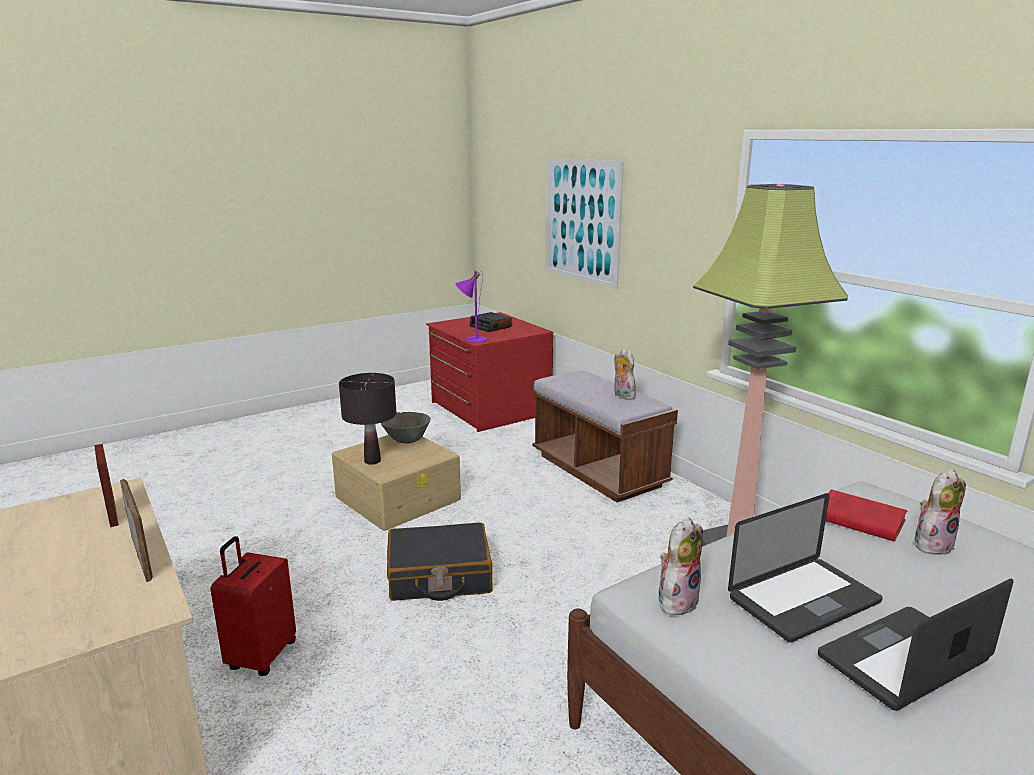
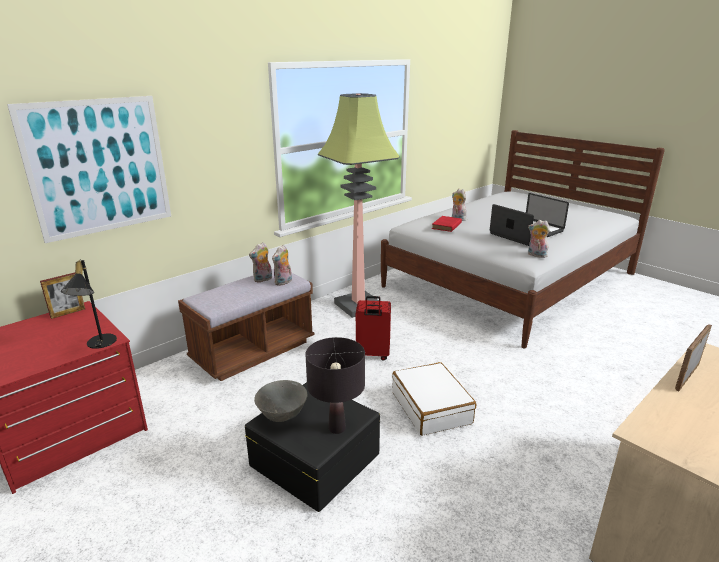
camera: 100 degrees left, 5 degrees up
picture frame [94,444,119,527] -> picture frame moved to [40,273,85,319]
red suitcase [211,536,296,676] -> red suitcase moved to [356,296,391,361]
beige storage box [332,435,461,531] -> black storage box [245,382,380,512]
black suitcase [387,523,492,601] -> white suitcase [392,362,476,436]
purple table lamp [456,271,487,343] -> black table lamp [61,259,117,349]
alarm clock [470,312,512,332] -> none
none -> plush toy [272,245,292,286]

